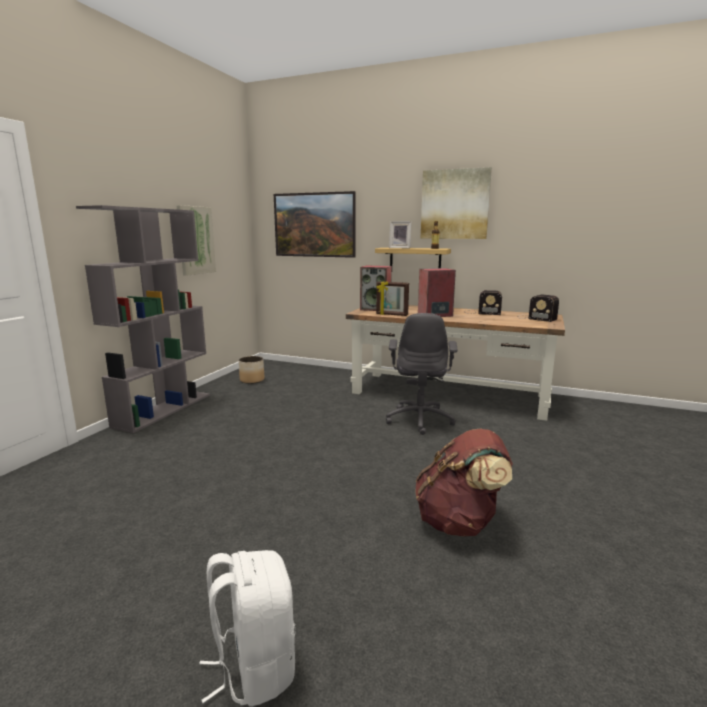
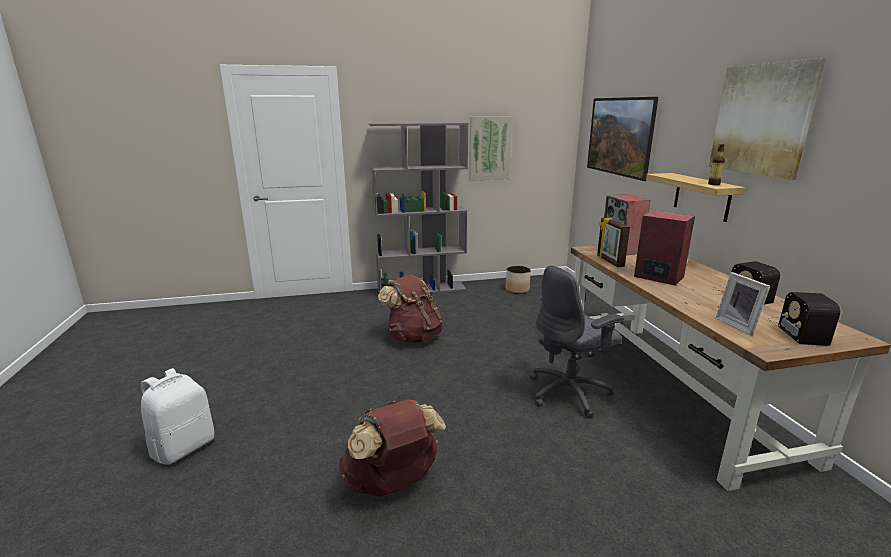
camera: 55 degrees right, 5 degrees up
picture frame [389,221,412,248] -> picture frame moved to [716,272,770,335]
none -> brown backpack [378,275,443,343]

